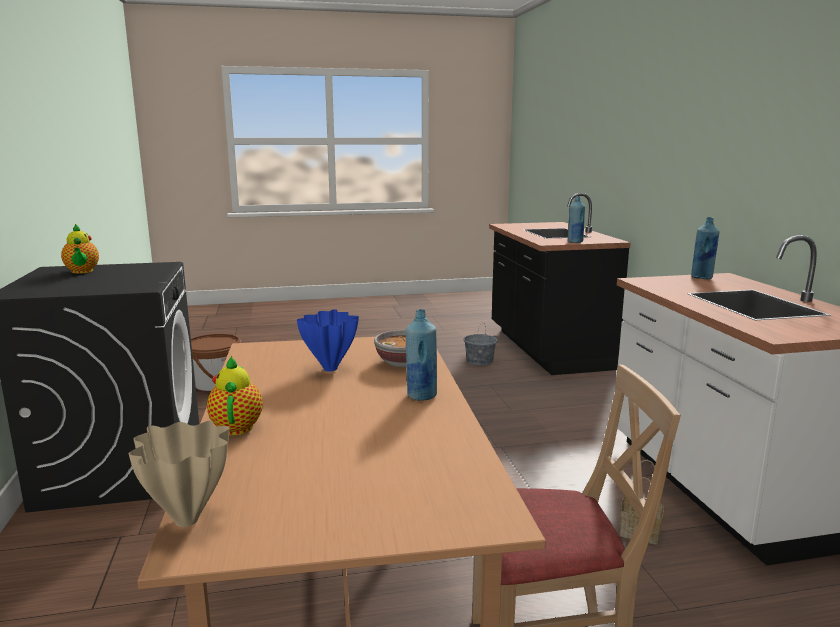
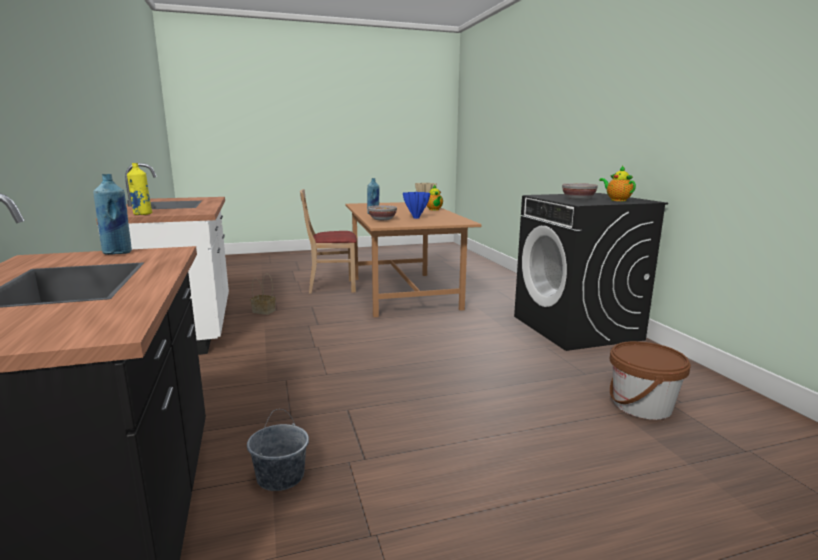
camera: 175 degrees right, 0 degrees up
blue bottle [691,217,720,279] -> yellow bottle [127,163,152,215]
none -> bowl [562,183,598,200]

